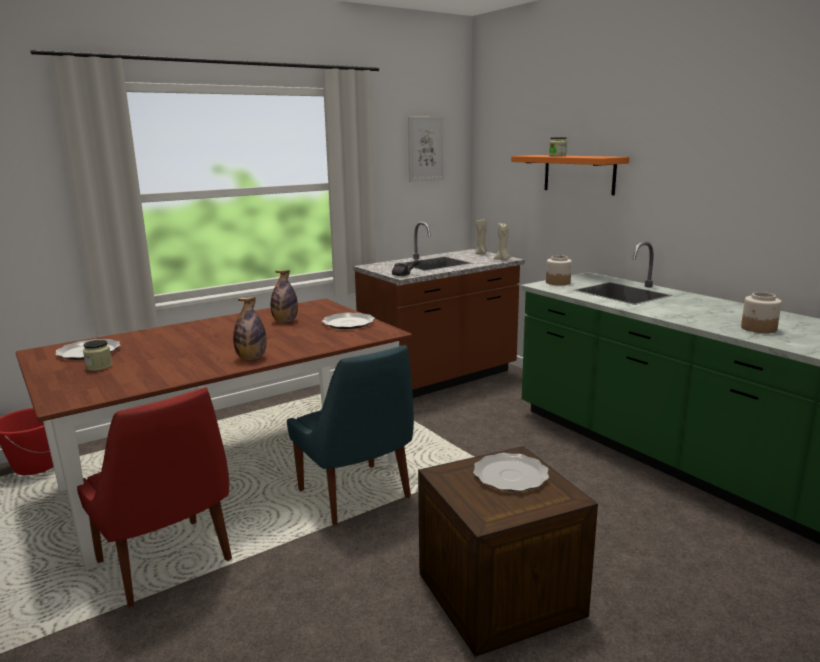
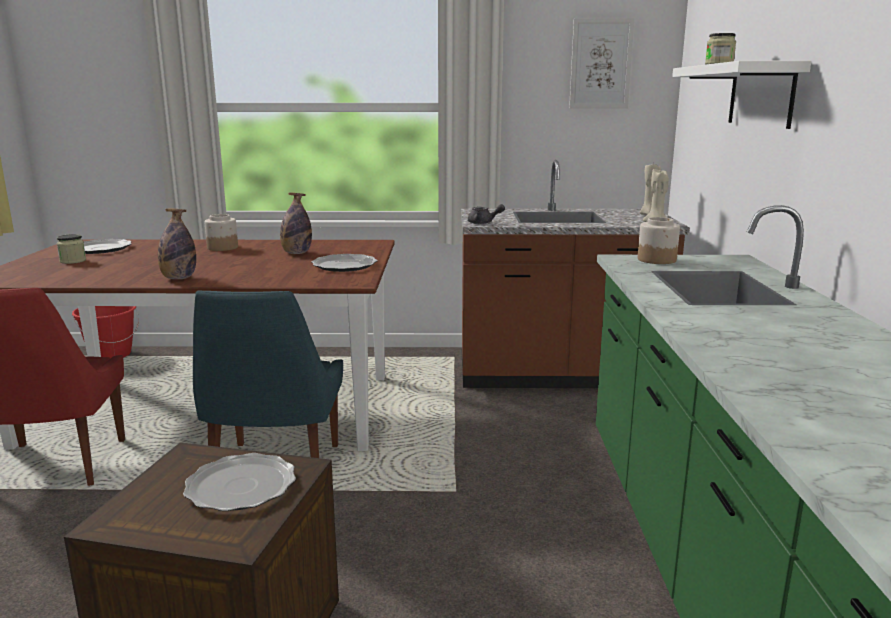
camera: 35 degrees right, 0 degrees up
orange shelf [511,155,629,195] -> white shelf [672,61,811,129]
jar [741,292,782,333] -> jar moved to [204,214,238,251]

